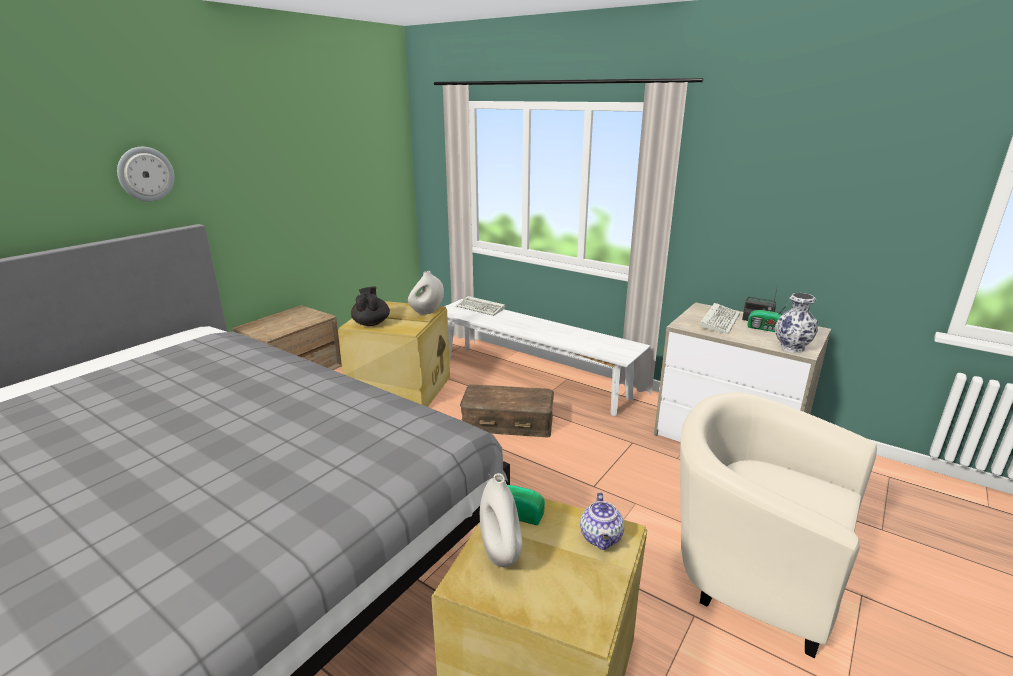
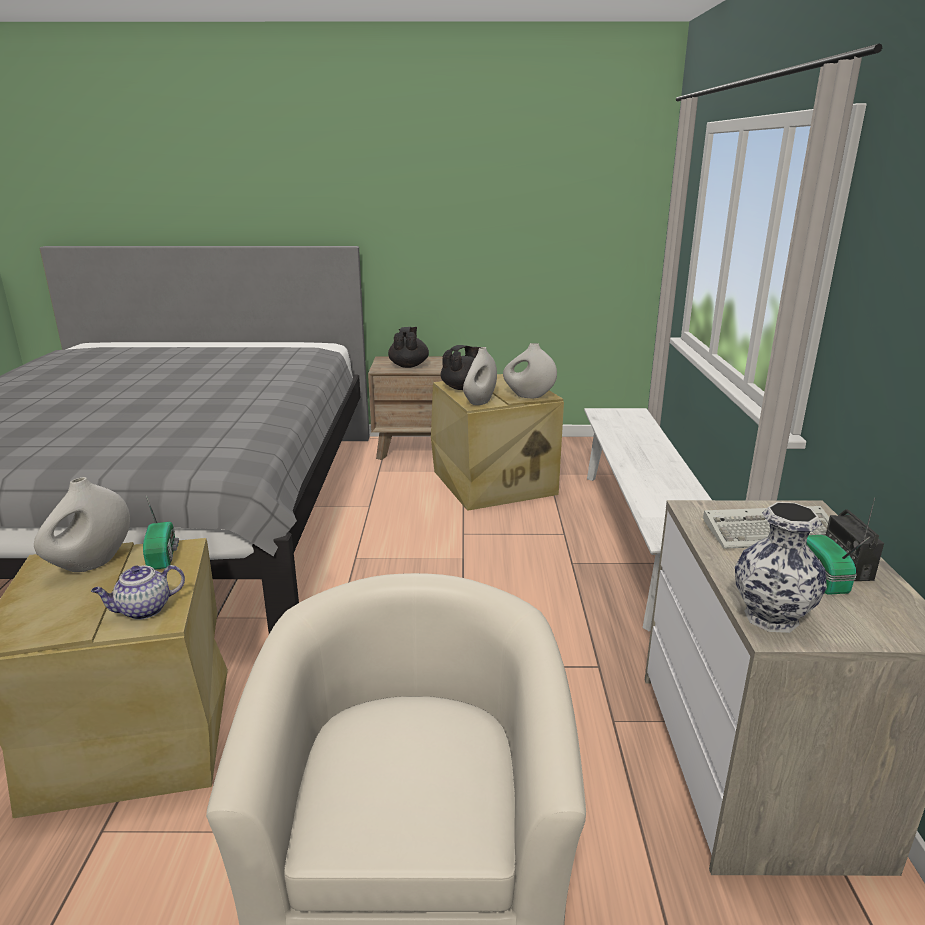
camera: 55 degrees right, 0 degrees up
wall clock [117,147,174,202] -> none
keyboard [456,296,505,316] -> none
brown storage box [460,384,554,437] -> none
none -> black teapot [388,327,429,368]
none -> white vase [463,347,497,405]

